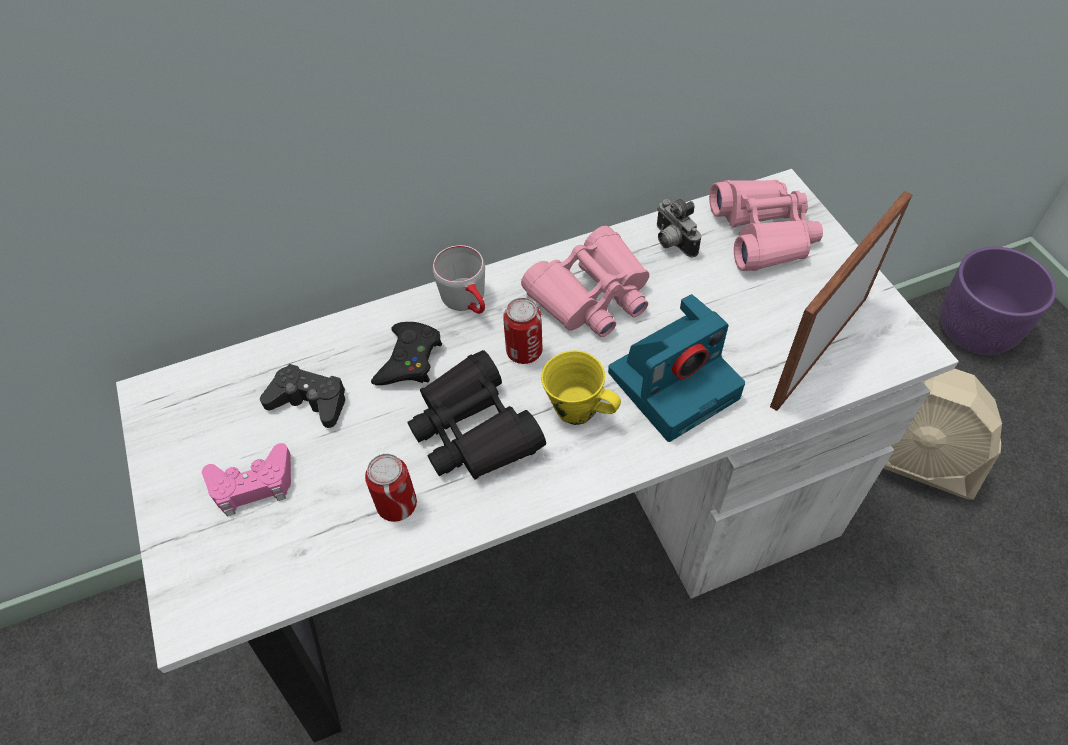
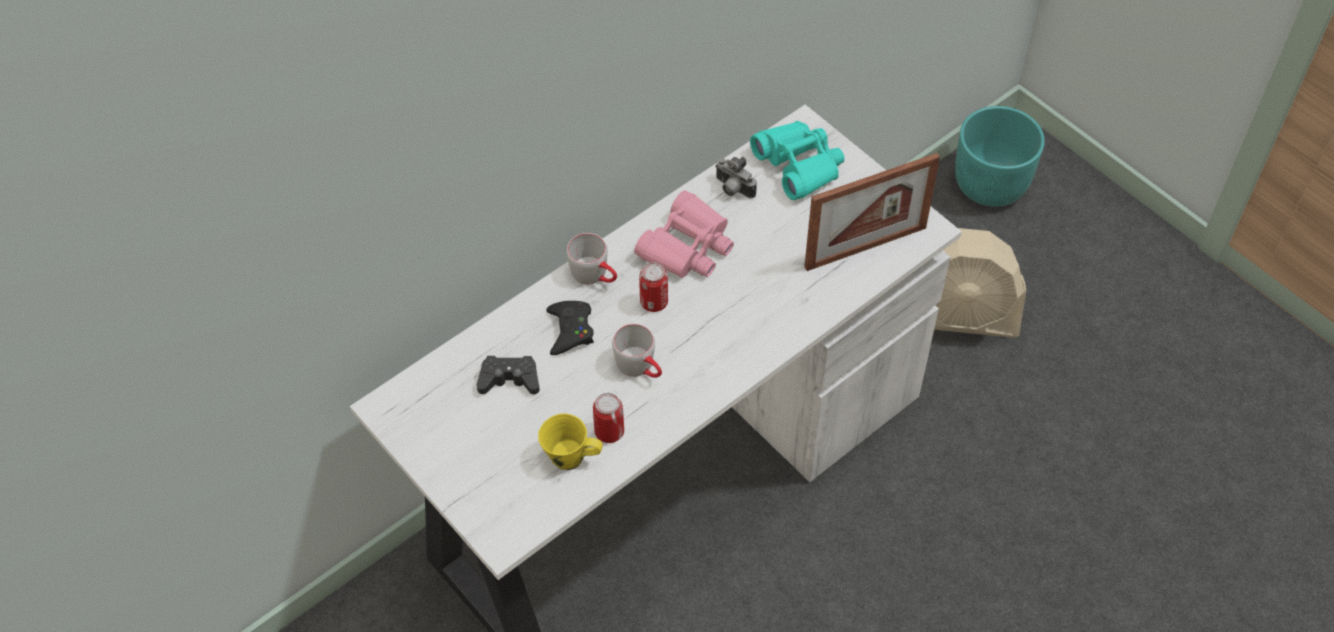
camera: 20 degrees left, 0 degrees up
pink game controller [202,443,291,516] -> none
black binoculars [407,350,546,480] -> grey mug [612,324,662,378]
yellow mug [541,350,621,425] -> yellow mug moved to [538,413,603,470]
camera [608,294,745,442] -> none
pink binoculars [709,180,823,271] -> turquoise binoculars [750,121,844,200]
picture frame [770,191,912,411] -> picture frame turned 135 degrees counterclockwise [804,153,940,271]
purple planter [940,247,1056,355] -> turquoise planter [955,106,1045,207]

